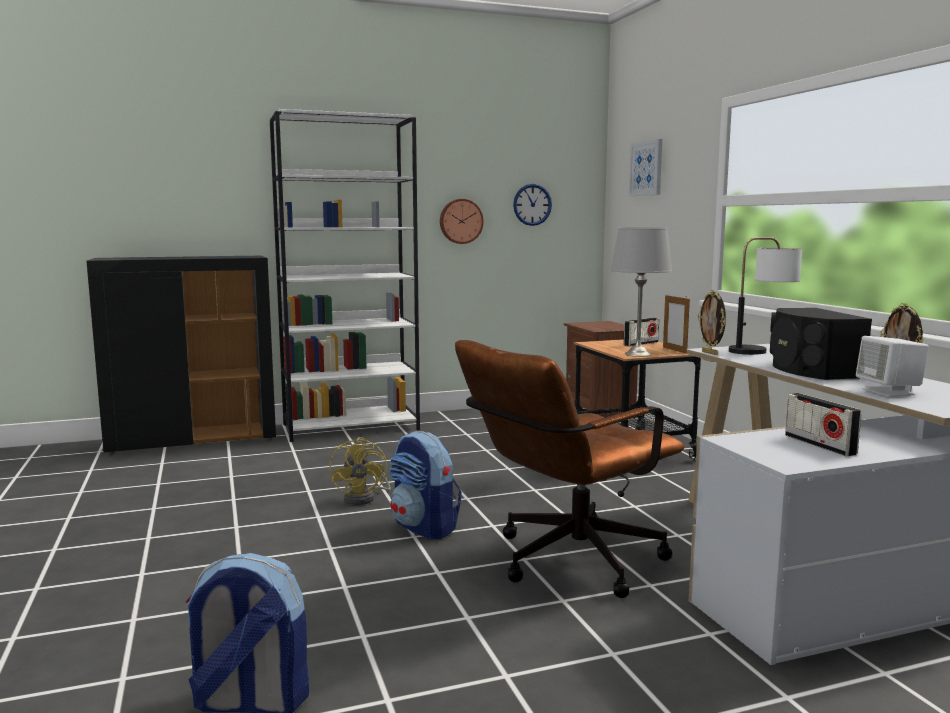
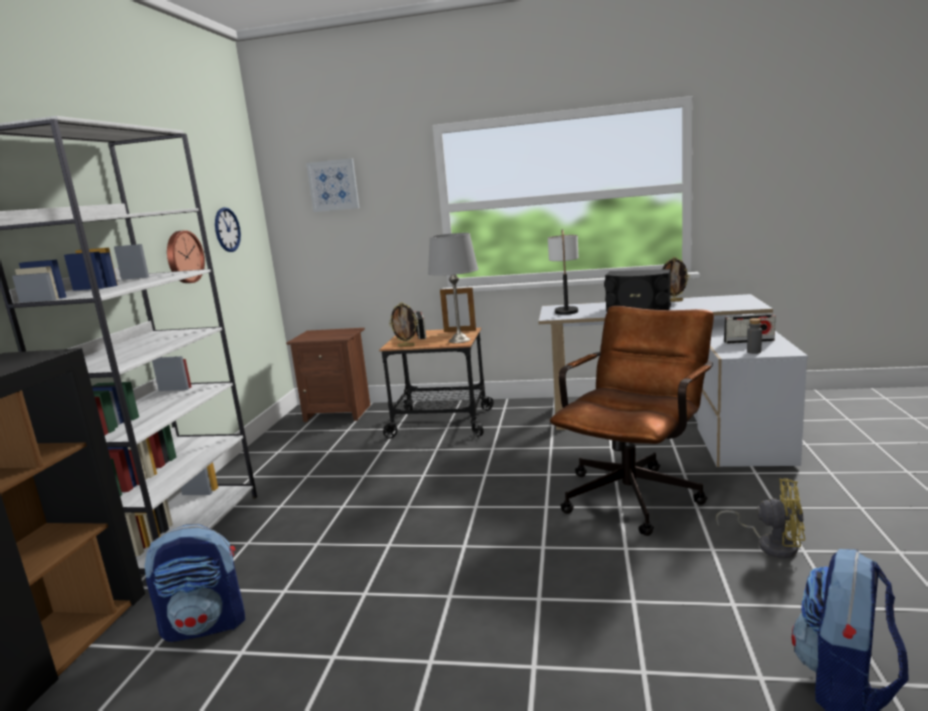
camera: 60 degrees left, 5 degrees up
yellow fan [329,437,391,505] -> yellow fan moved to [716,478,805,558]
backpack [390,431,462,540] -> backpack moved to [145,524,245,642]
brown office chair [455,340,684,598] -> brown office chair turned 135 degrees counterclockwise [550,306,714,536]
picture frame [698,290,726,355] -> picture frame moved to [389,302,418,347]
white speaker [856,336,929,397] -> none
none -> grey bottle [747,318,762,354]

